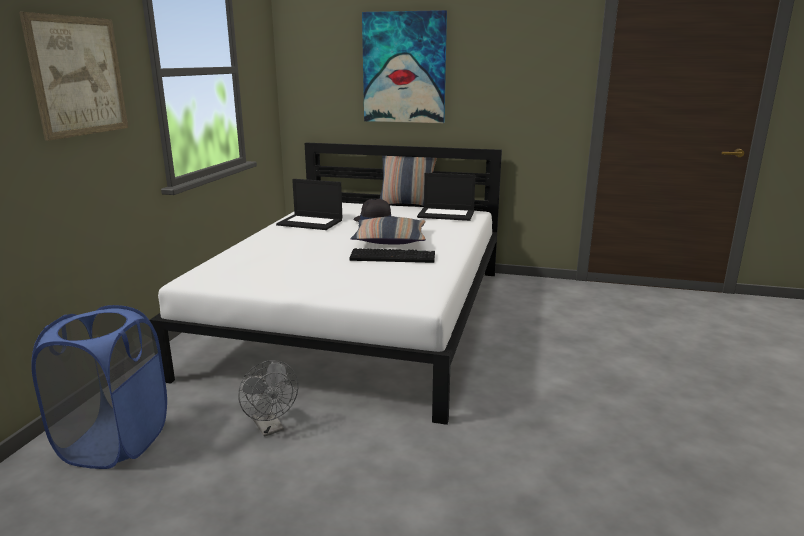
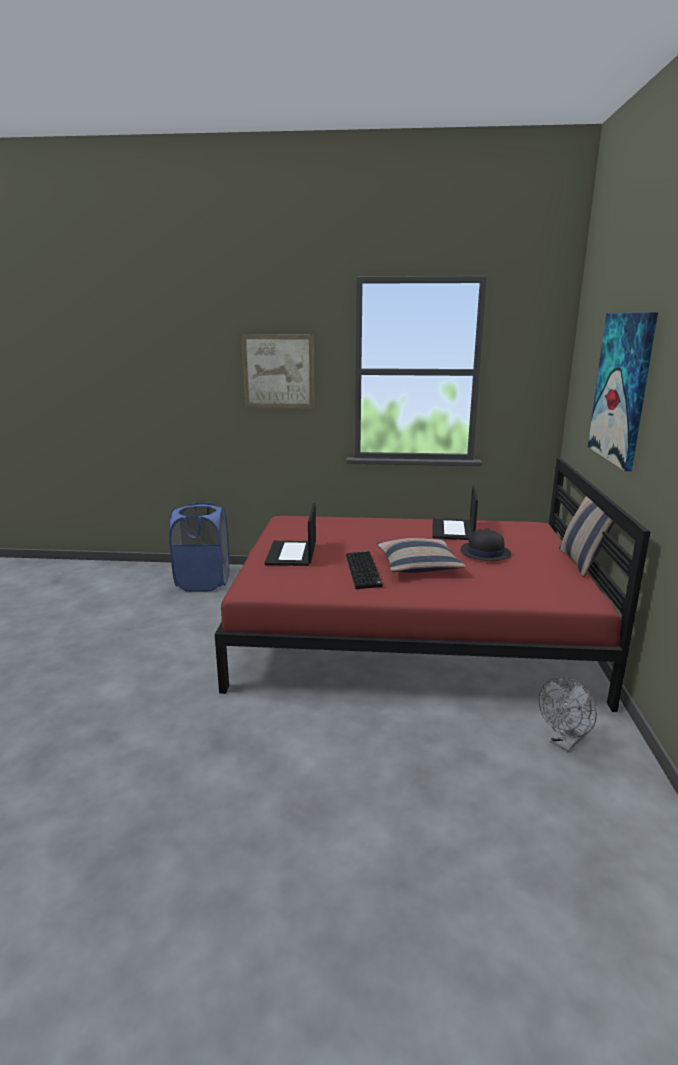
camera: 80 degrees right, 0 degrees up
white bed [149,143,502,425] -> red bed [215,458,650,712]
grey fan [238,360,298,437] -> grey fan moved to [539,677,597,752]
laptop [417,173,475,221] -> laptop moved to [264,503,316,566]

